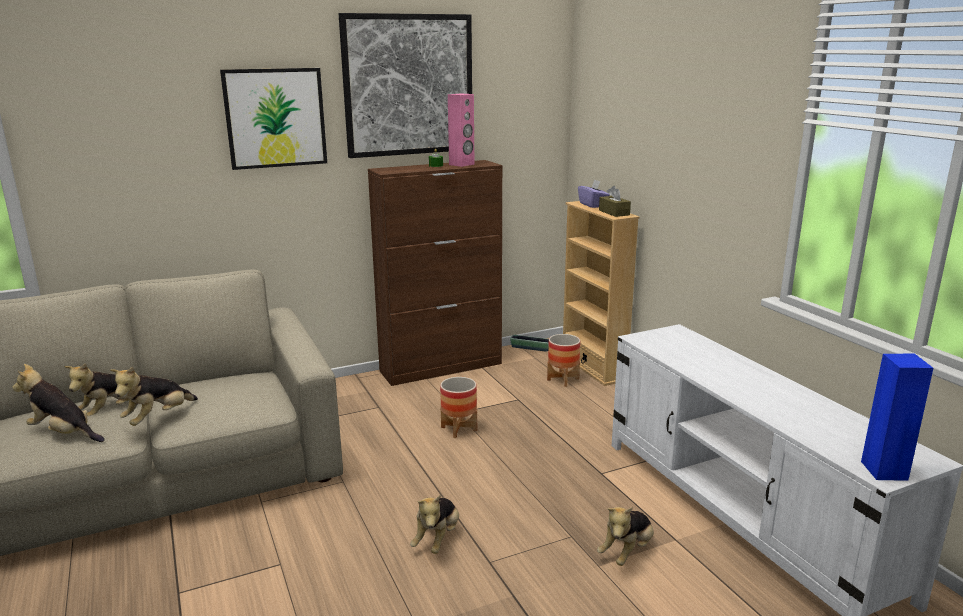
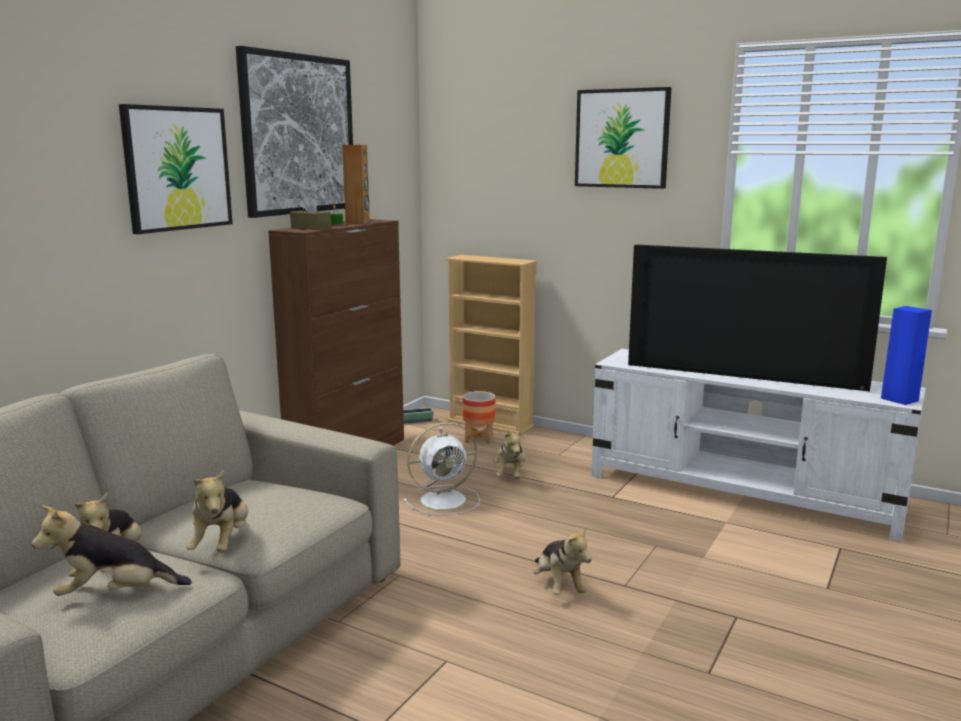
camera: 35 degrees left, 5 degrees down
planter [440,377,477,438] -> white fan [403,422,480,515]
pink speaker [448,93,474,167] -> brown speaker [342,145,370,223]
purple tissue box [578,179,610,208] -> none
plush toy [597,507,654,566] -> plush toy moved to [493,429,526,479]
brown tissue box [599,186,631,217] -> brown tissue box moved to [290,196,331,230]
none -> picture [575,87,672,189]
none -> television [628,245,887,391]

